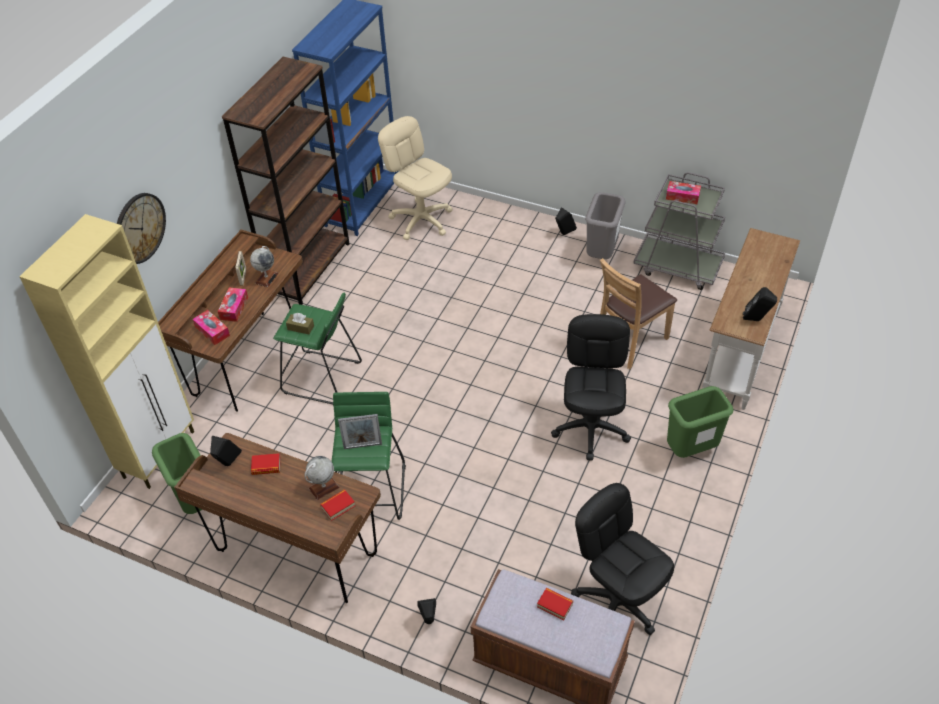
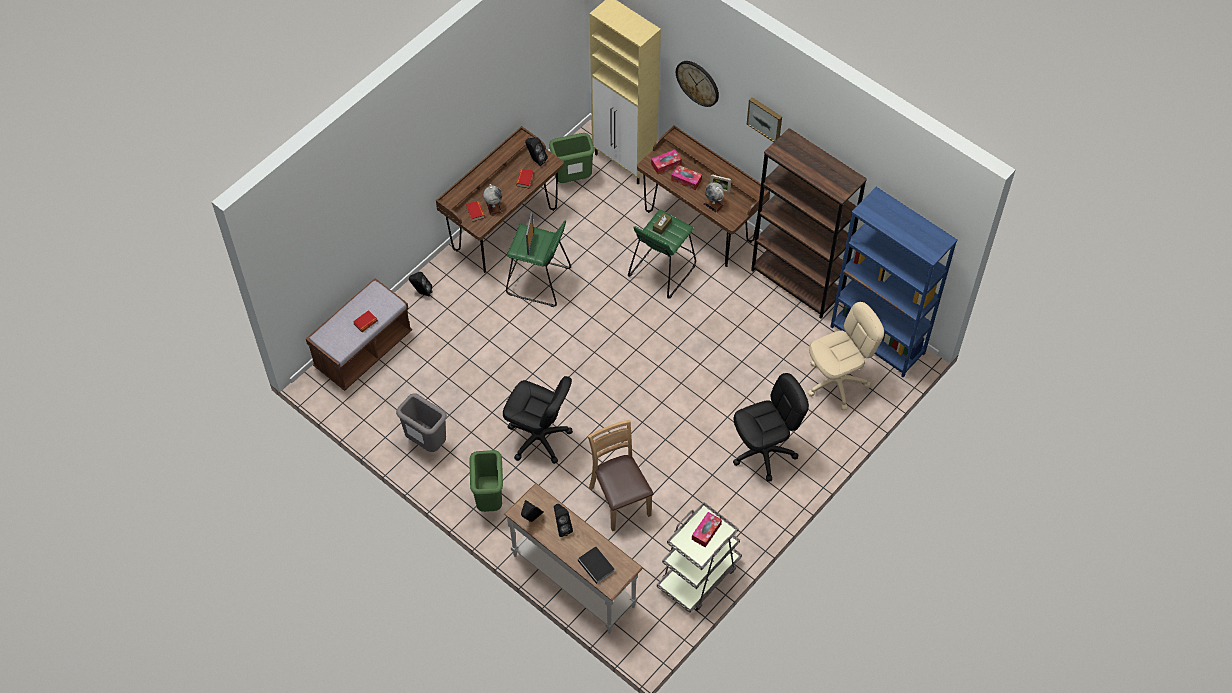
camera: 105 degrees right, 10 degrees up
black speaker [555,207,577,235] -> black speaker moved to [554,504,573,537]
black office chair [571,483,674,635] -> black office chair moved to [733,373,809,482]
grey trash can [585,192,626,259] -> grey trash can moved to [396,393,447,452]
none -> book [578,547,615,588]
none -> picture [747,97,782,142]

